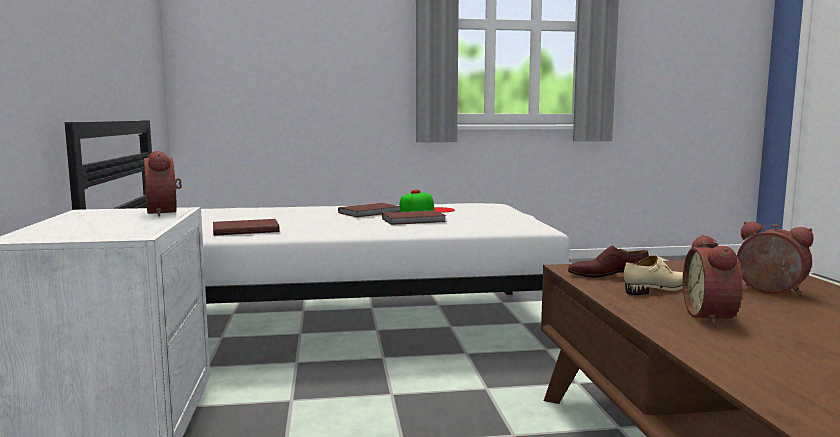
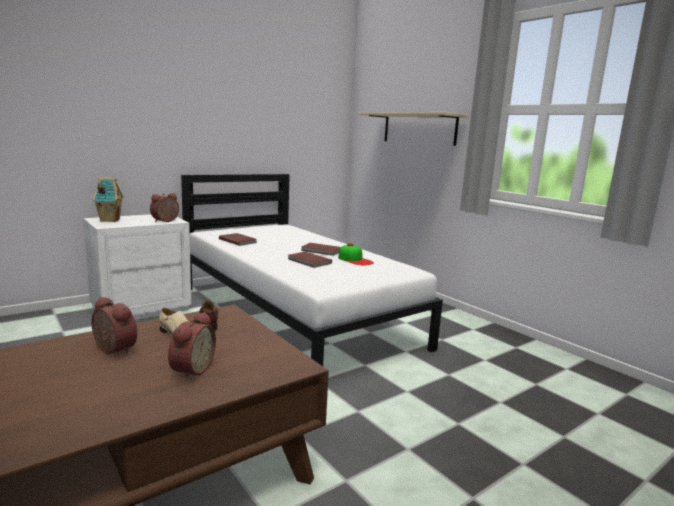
camera: 60 degrees right, 5 degrees up
alarm clock [683,235,742,326] -> alarm clock turned 60 degrees clockwise [91,297,137,354]
none -> toy house [93,177,124,222]
none -> beige shelf [358,112,469,146]

